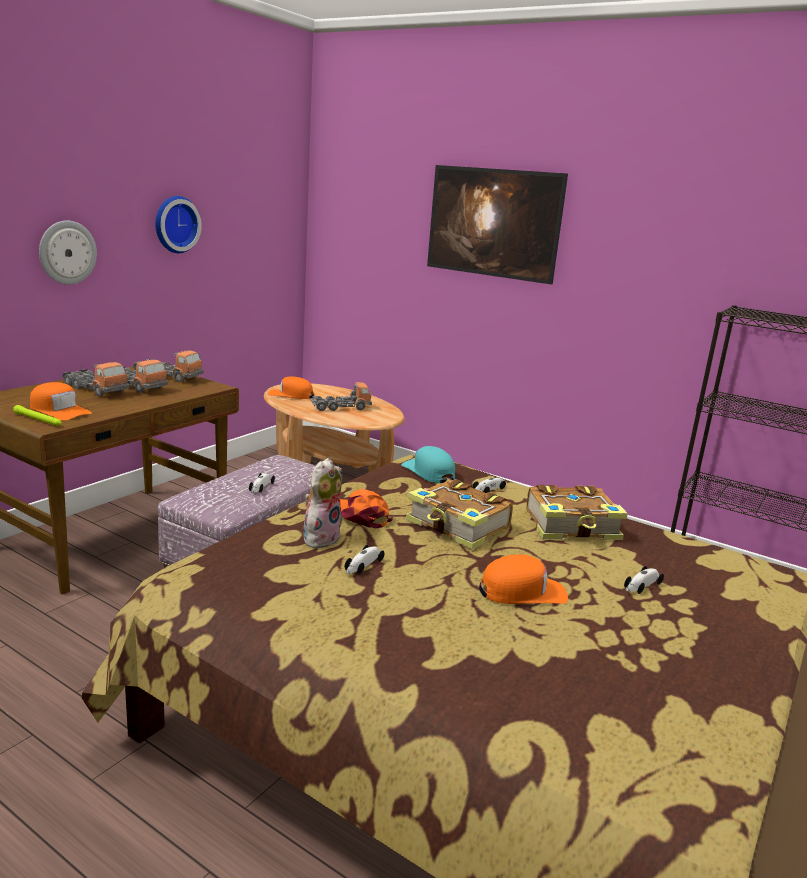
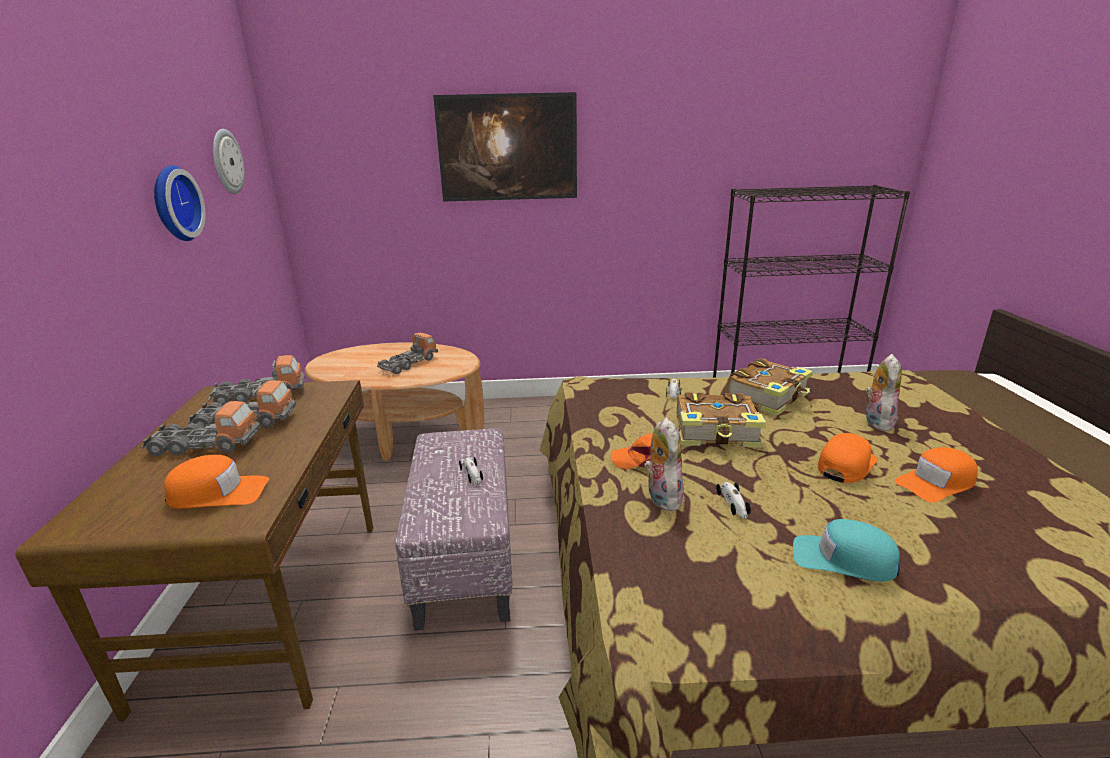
camera: 35 degrees left, 5 degrees up
green flashlight [13,405,62,426] -> none
wall clock [39,221,97,285] -> wall clock moved to [213,129,245,194]
orange cap [268,376,314,399] -> orange cap moved to [895,447,978,503]
turquoise cap [401,446,455,483] -> turquoise cap moved to [793,519,900,582]
toy car [624,566,664,594] -> plush toy [865,354,902,432]

